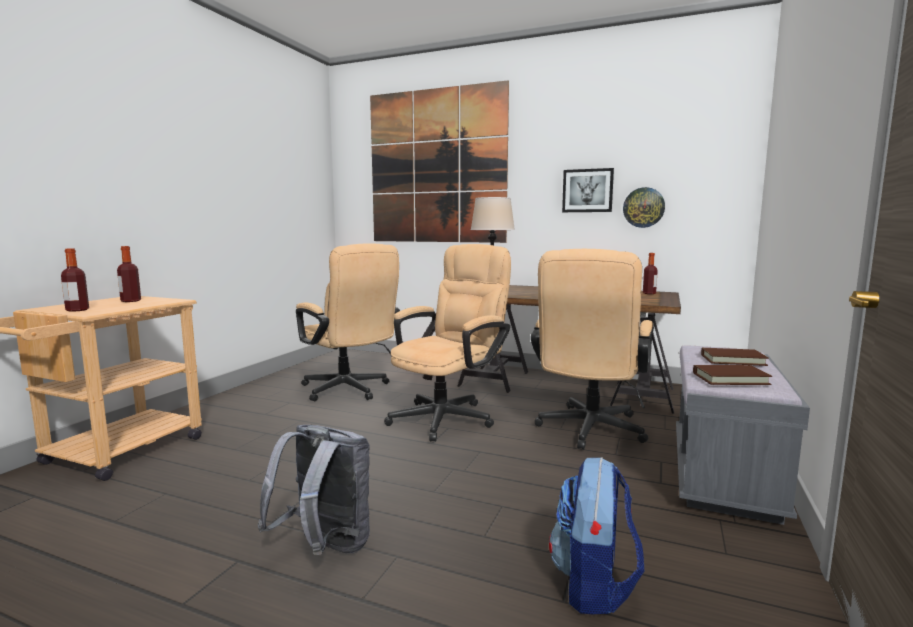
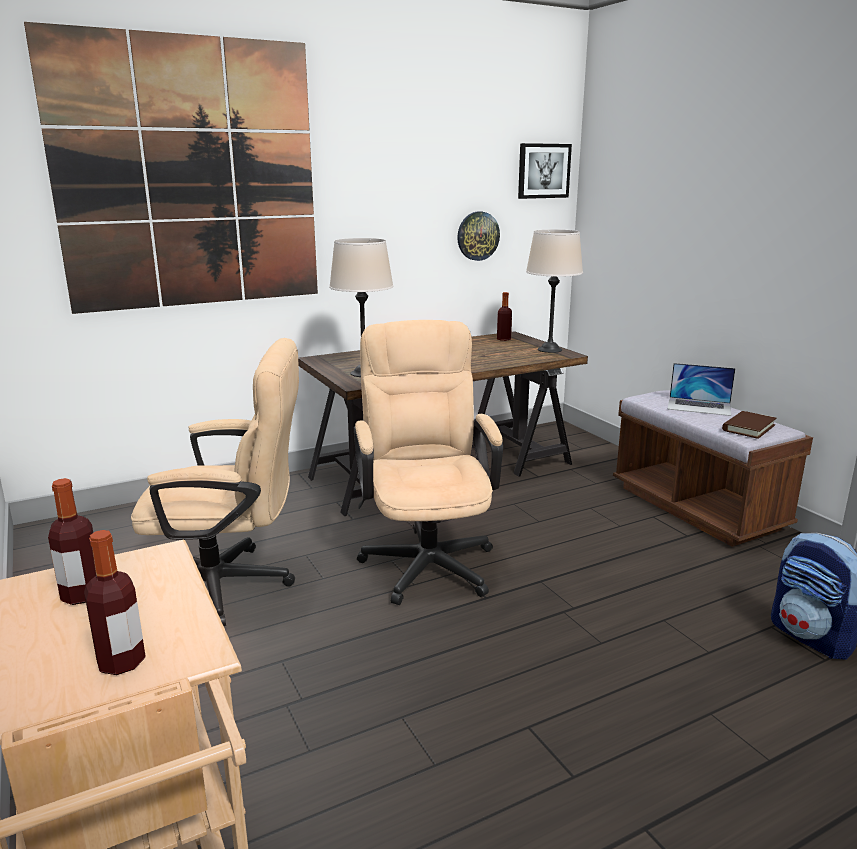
camera: 50 degrees left, 10 degrees up
grey backpack [257,425,370,555] -> none
beige office chair [531,249,653,450] -> none
picture [562,168,614,212] -> picture moved to [518,143,572,199]
grey bench [676,346,810,525] -> brown bench [613,390,813,547]
brown book [701,348,769,366] -> laptop [668,363,736,416]
none -> beige table lamp [526,229,583,353]

